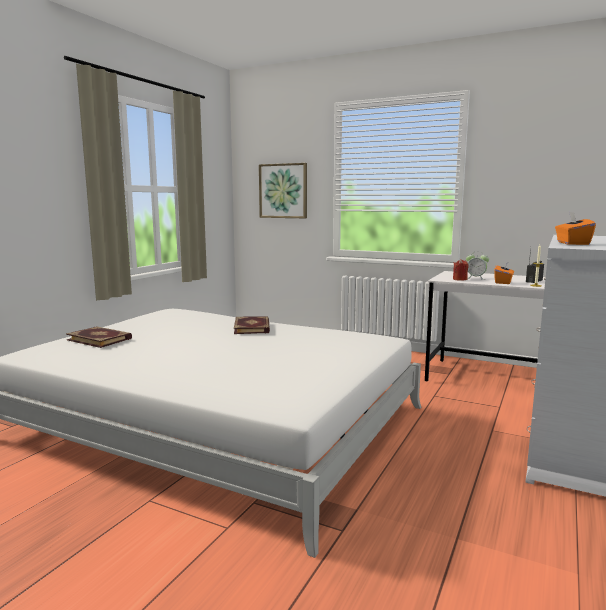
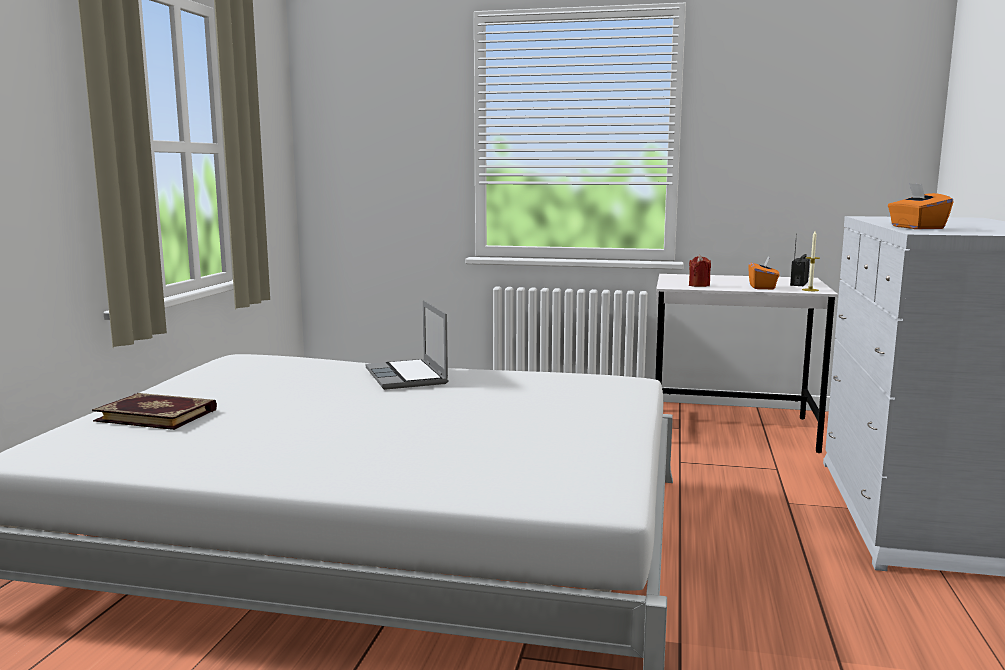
camera: 15 degrees left, 0 degrees up
book [234,316,270,334] -> laptop [365,300,448,390]
picture [259,163,307,218] -> none
alarm clock [466,251,489,280] -> none

